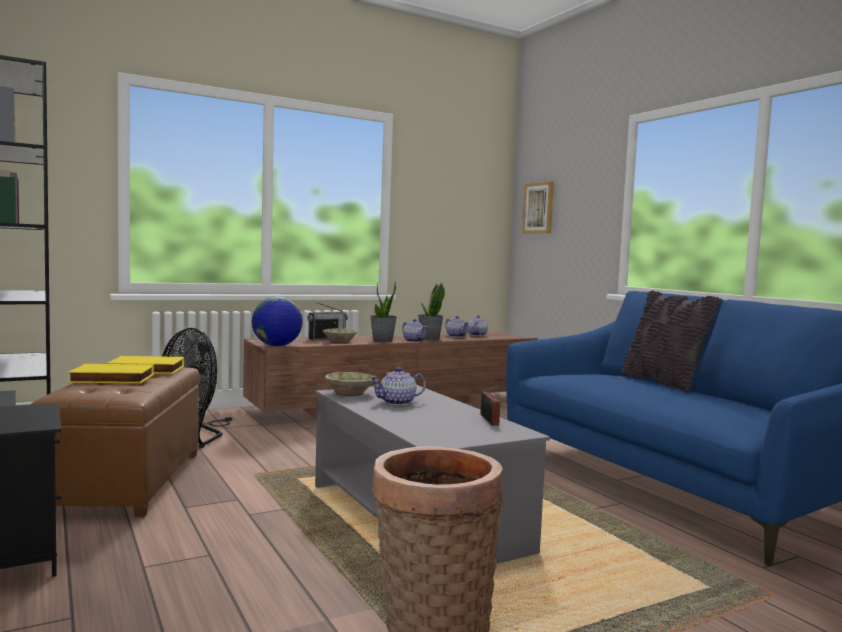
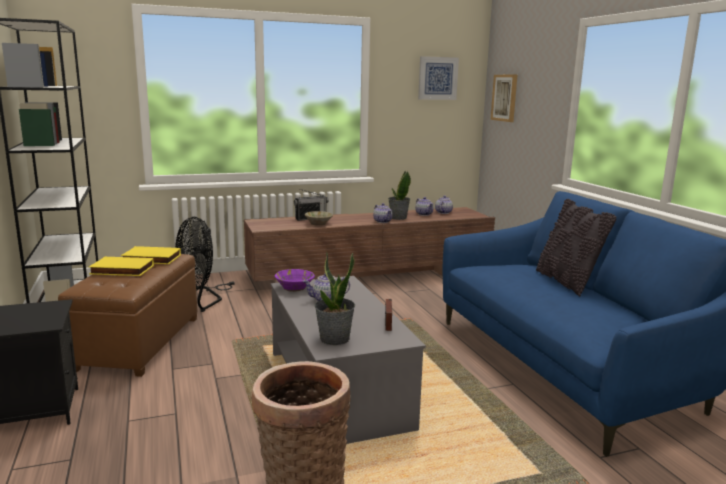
camera: 10 degrees right, 10 degrees up
globe [252,297,303,346] -> none
beige bowl [325,372,373,396] -> purple bowl [275,269,315,292]
potted plant [370,281,397,342] -> potted plant moved to [314,252,355,345]
none -> picture [418,56,459,100]

